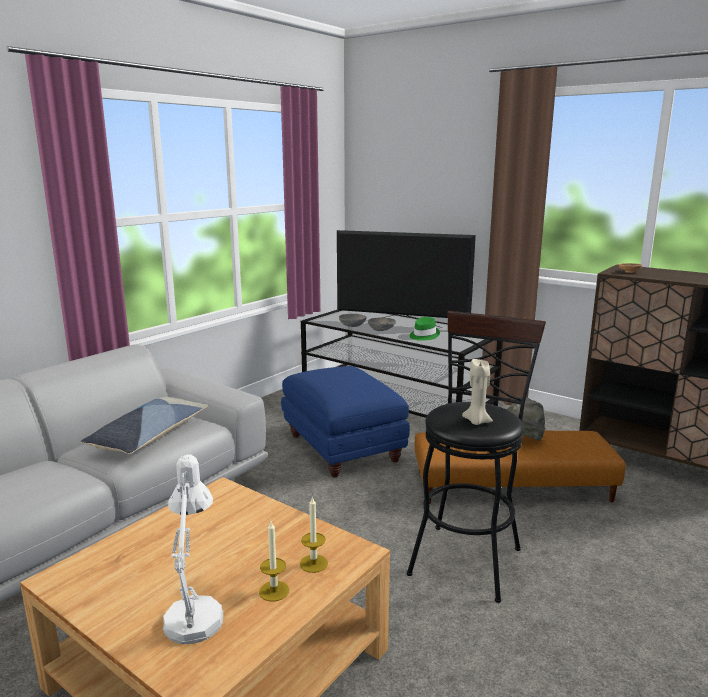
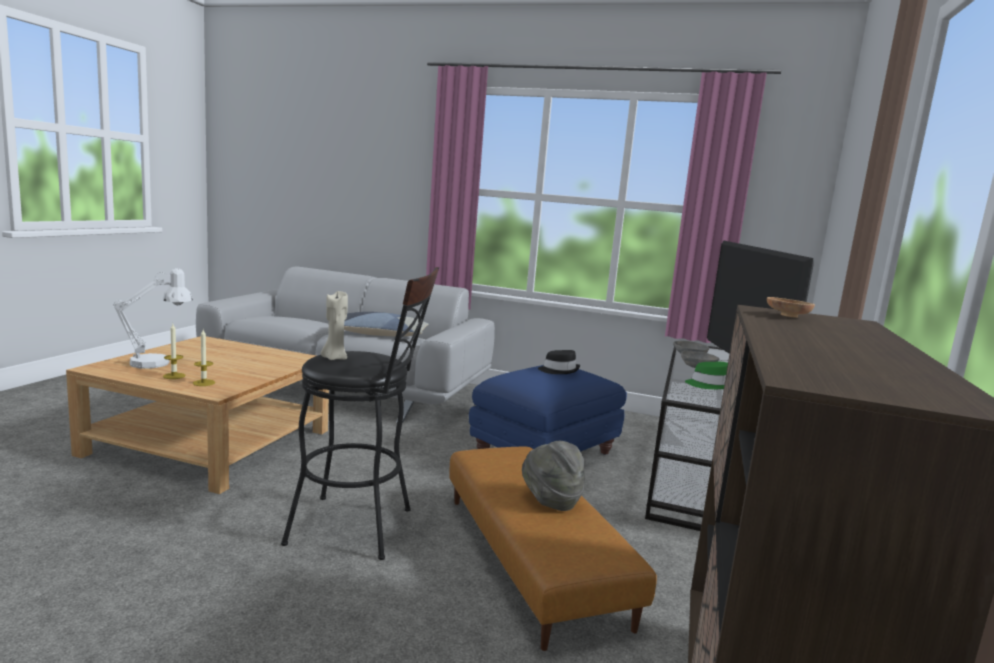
camera: 70 degrees right, 5 degrees down
none -> black hat [538,350,580,374]

